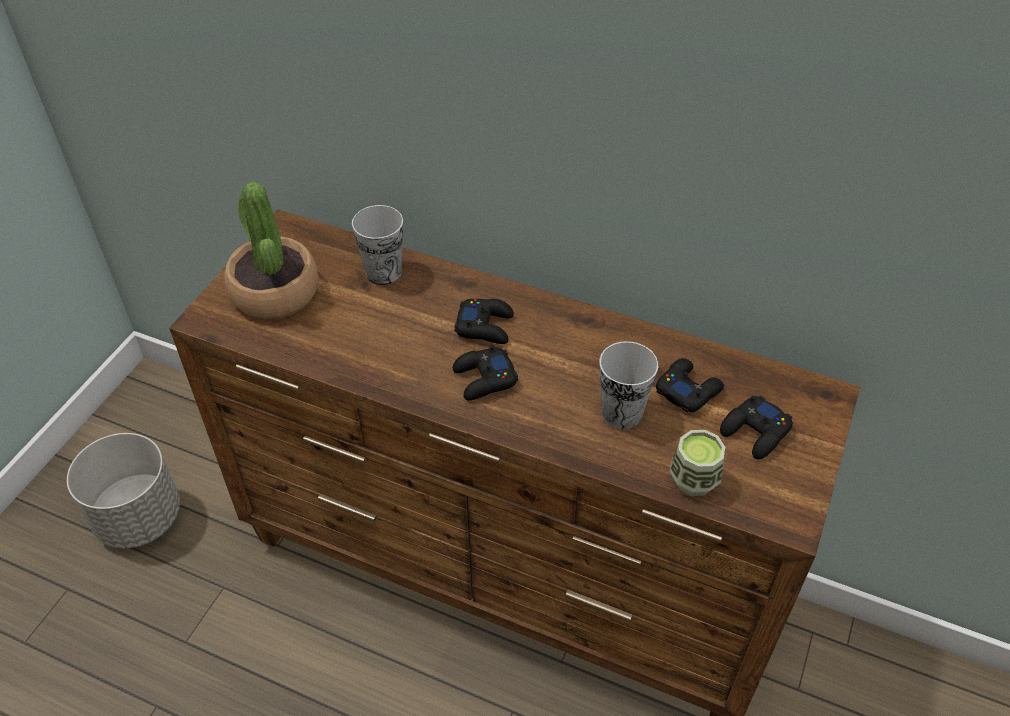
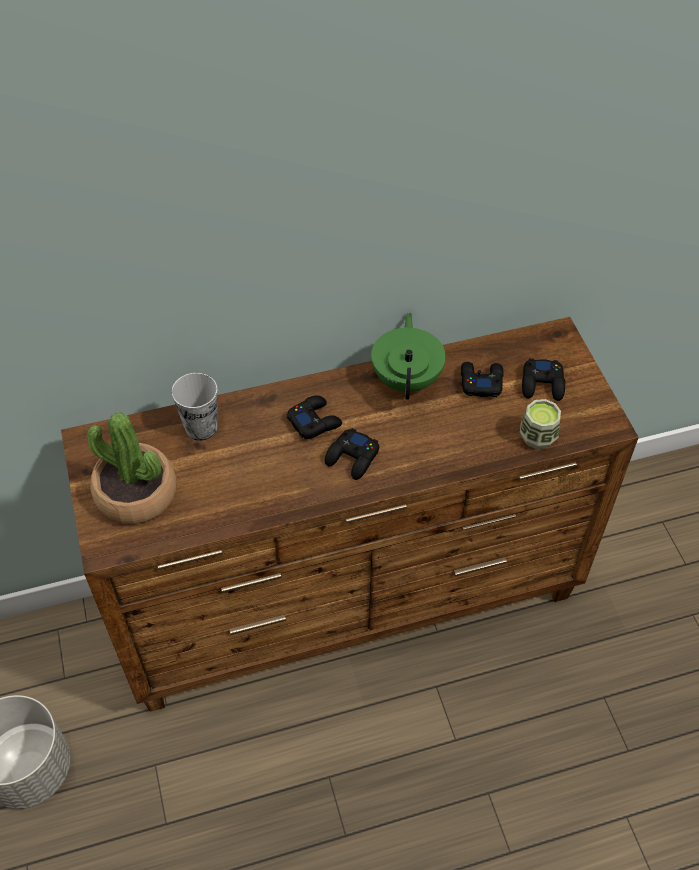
camera: 40 degrees left, 5 degrees up
cup [600,341,658,429] -> none
none -> green teapot [371,312,446,399]

